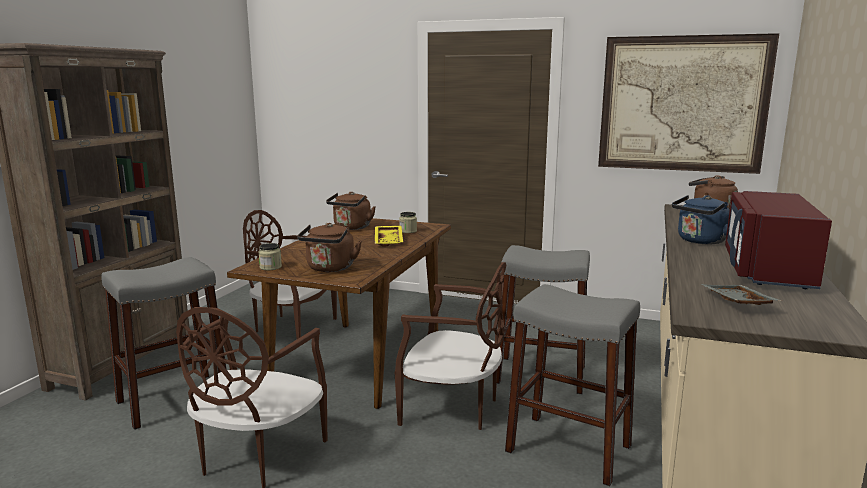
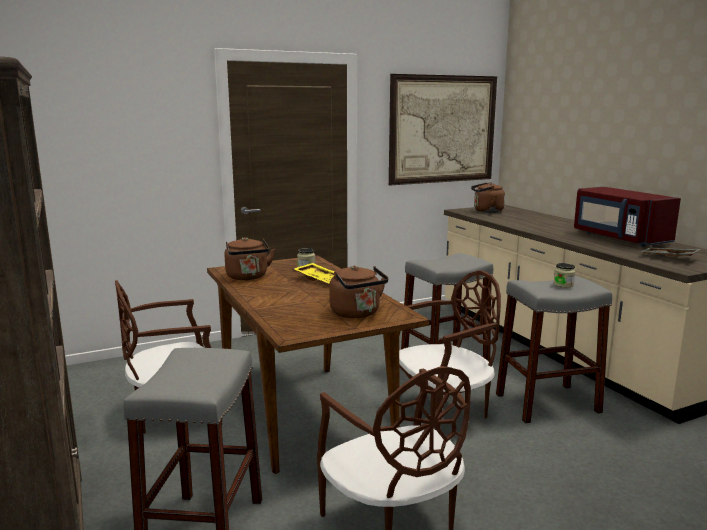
camera: 45 degrees left, 0 degrees up
jar [258,243,282,270] -> jar moved to [554,263,575,288]
blue kettle [672,195,730,244] -> none

